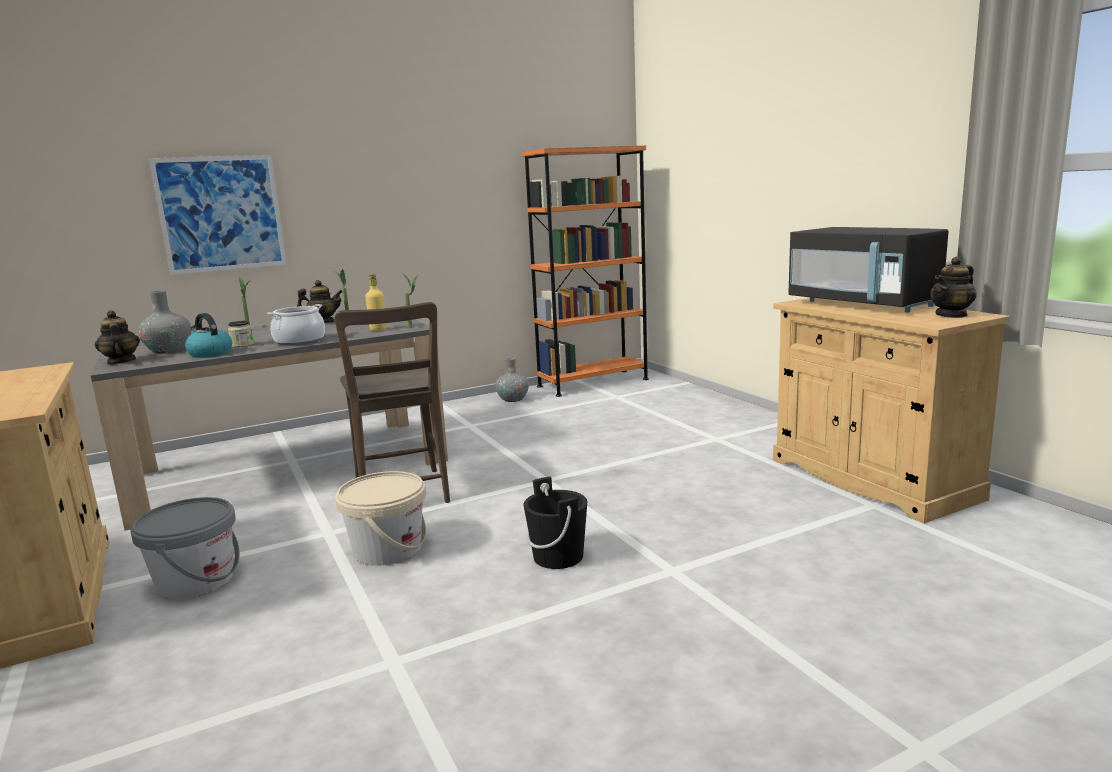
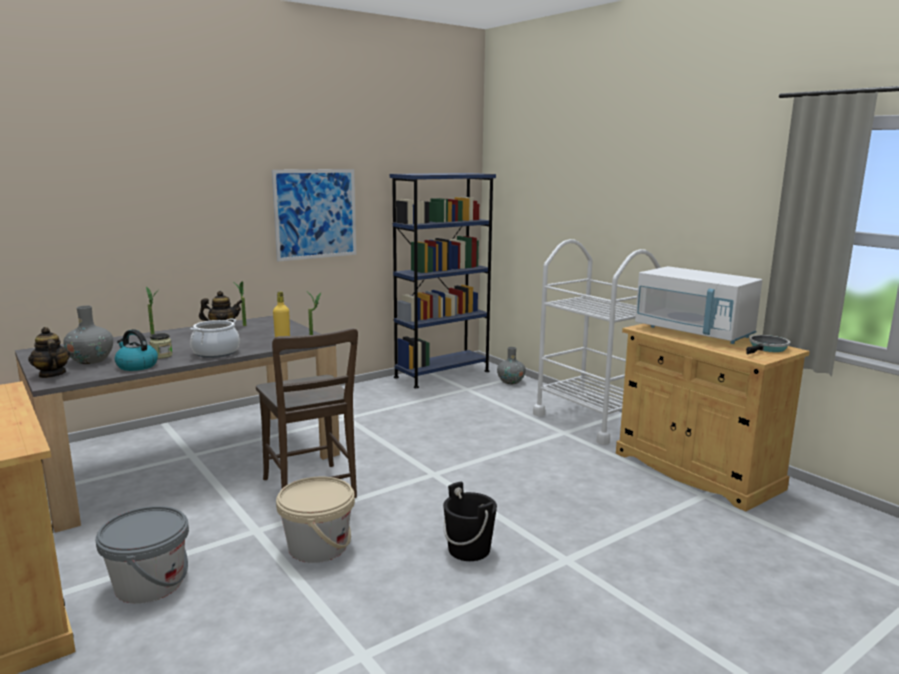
camera: 10 degrees left, 0 degrees up
picture [149,155,287,275] -> picture moved to [272,169,356,261]
grey vase [495,358,529,402] -> grey vase moved to [497,347,526,384]
orange bookcase [522,146,649,397] -> blue bookcase [390,173,496,388]
black microwave [788,227,949,312] -> white microwave [635,266,762,344]
teapot [930,257,976,318] -> frying pan [746,335,790,354]
none -> white cart [533,239,661,445]

